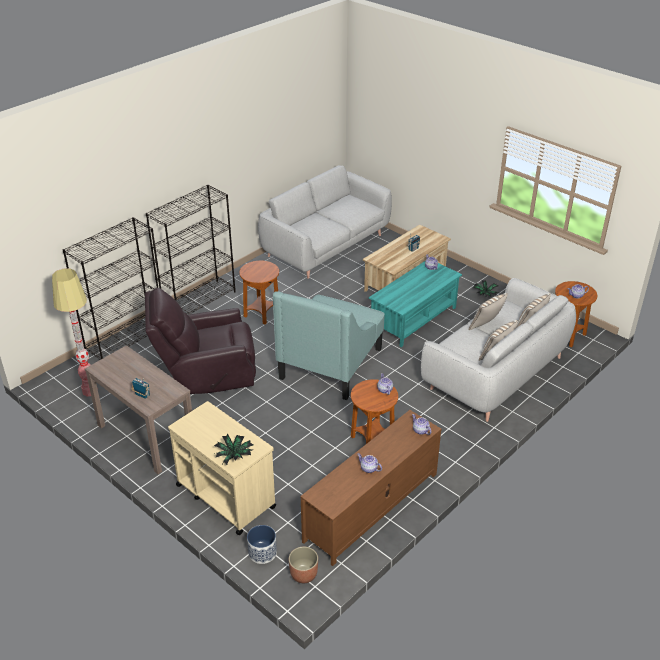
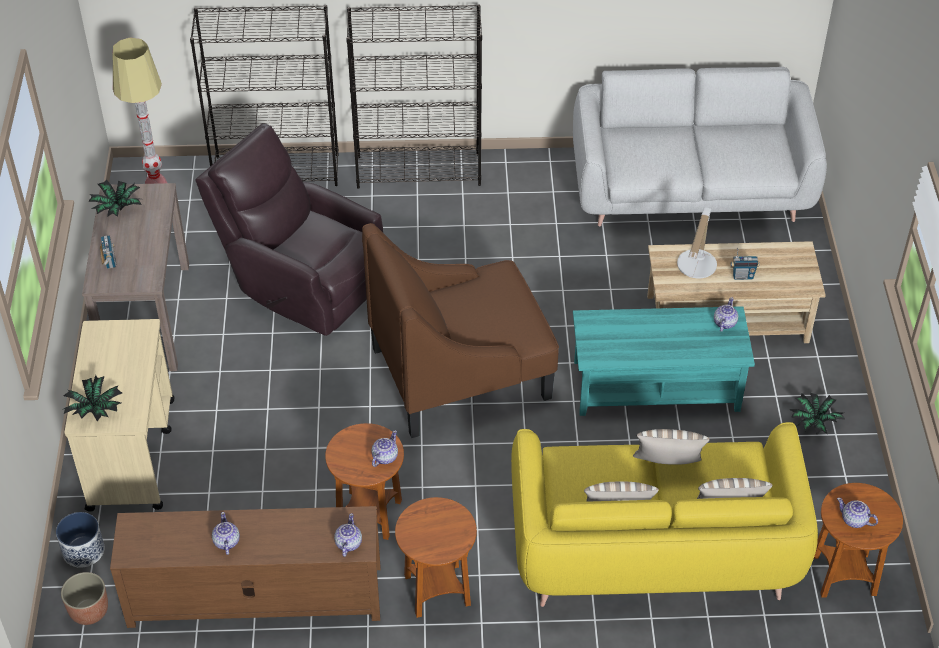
camera: 45 degrees right, 10 degrees up
brown side table [239,261,279,324] -> brown side table moved to [395,497,477,618]
turquoise armchair [273,291,385,400] -> brown armchair [362,223,559,438]
grey sofa [421,278,576,422] -> yellow sofa [511,422,818,607]
none -> potted plant [88,180,142,217]
none -> table lamp [677,207,717,278]

